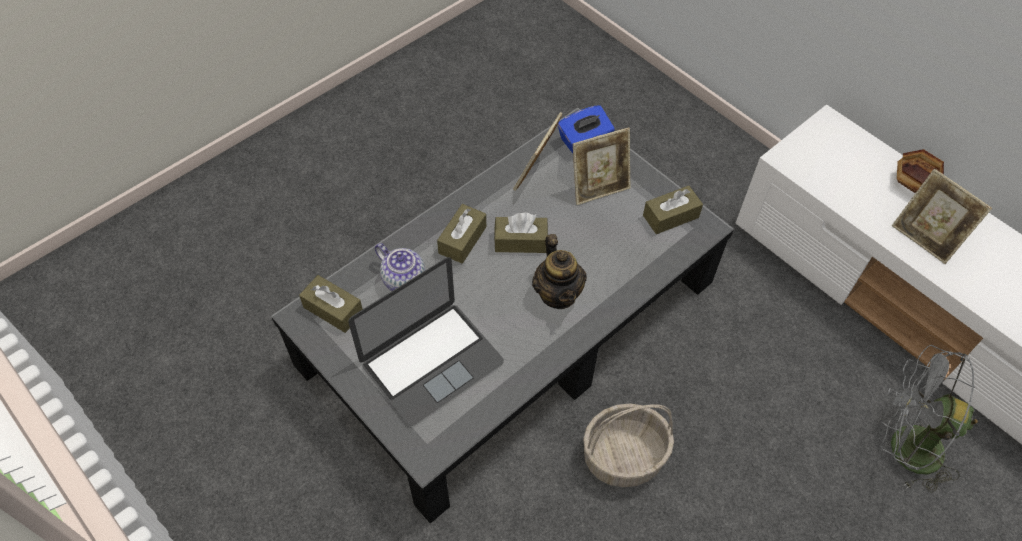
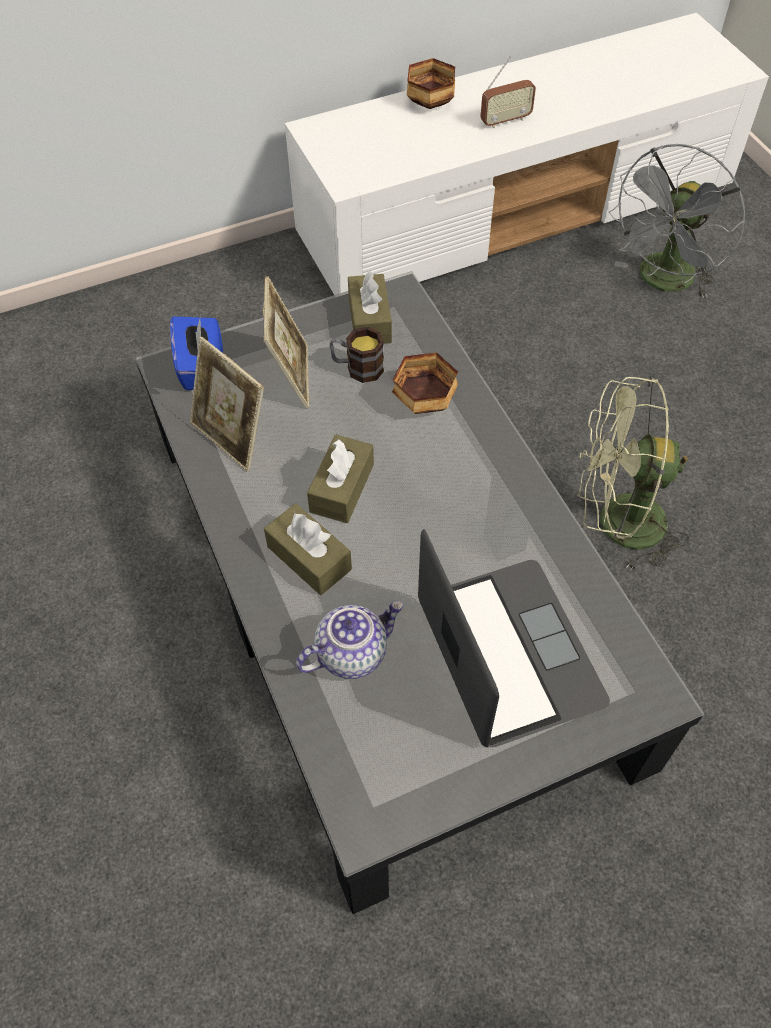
camera: 70 degrees left, 0 degrees up
brown tissue box [299,275,362,333] -> none
teapot [532,234,587,309] -> none
basket [583,403,674,487] -> green fan [577,377,689,571]
picture frame [892,169,992,264] -> radio [480,57,536,128]
none -> mug [330,327,384,383]
none -> bowl [392,353,458,414]

